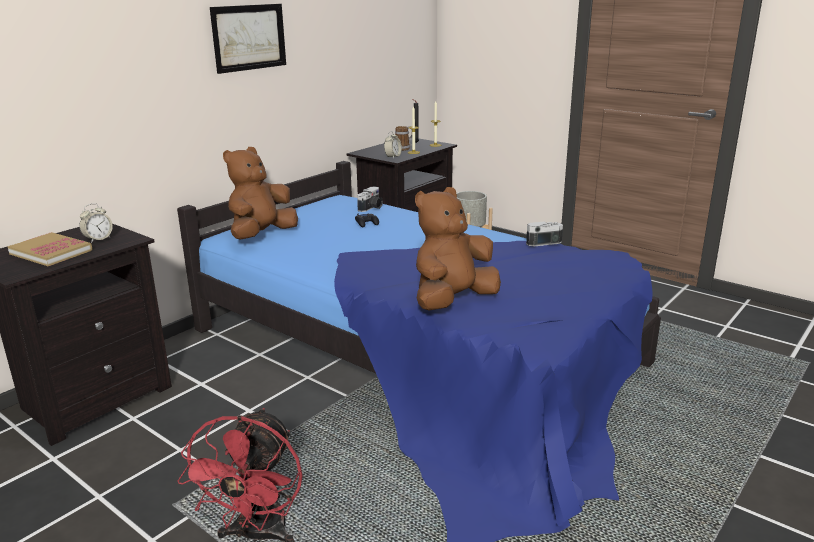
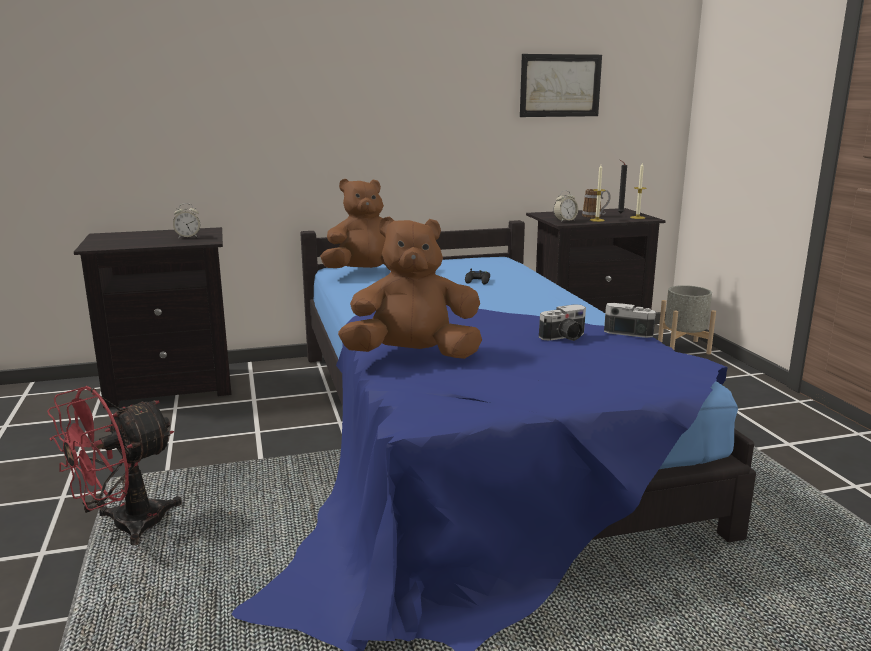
camera: 35 degrees right, 5 degrees down
book [7,232,92,266] -> none
picture [210,4,286,74] -> picture moved to [520,54,602,117]
camera [357,186,383,212] -> camera moved to [539,304,586,341]

